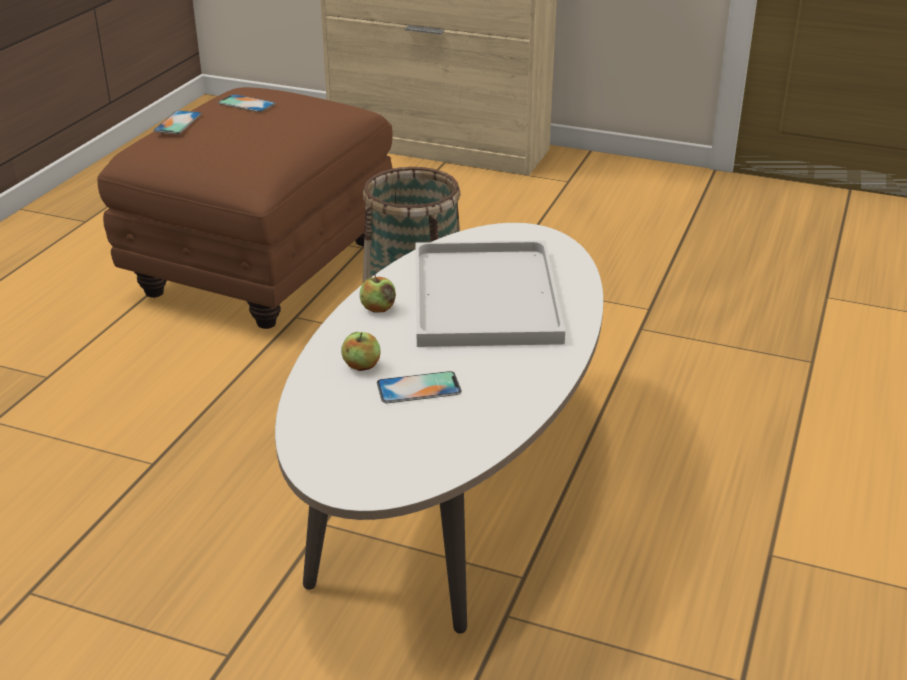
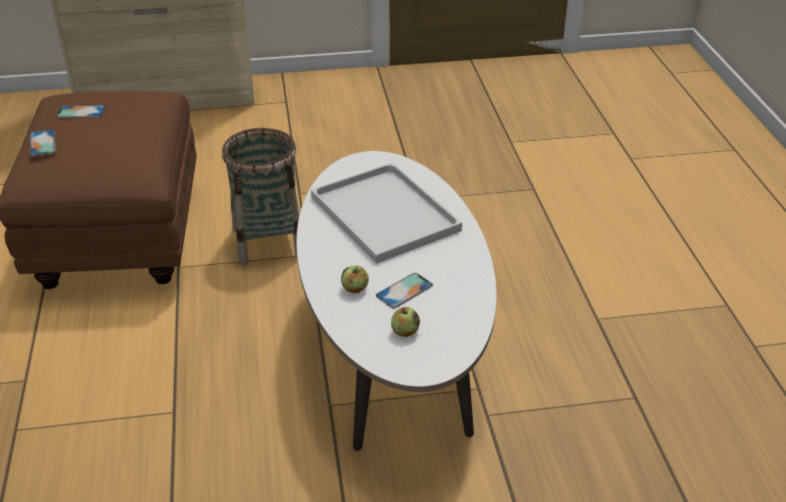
camera: 30 degrees left, 5 degrees up
apple [360,274,396,313] -> apple moved to [391,307,420,337]

